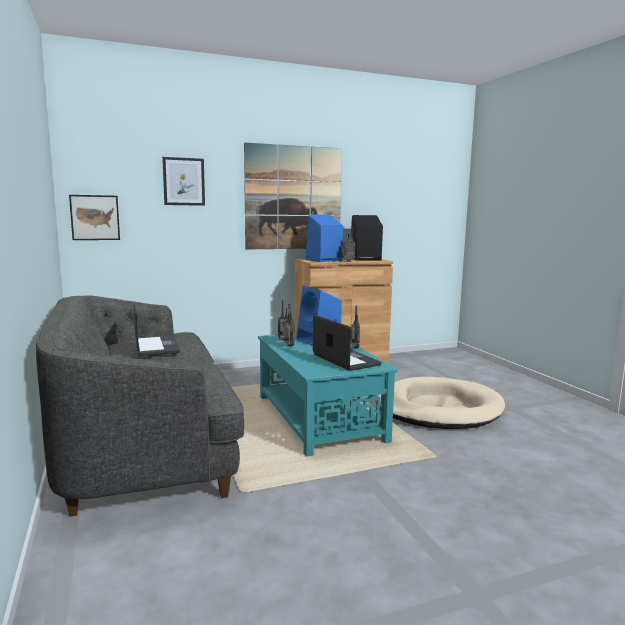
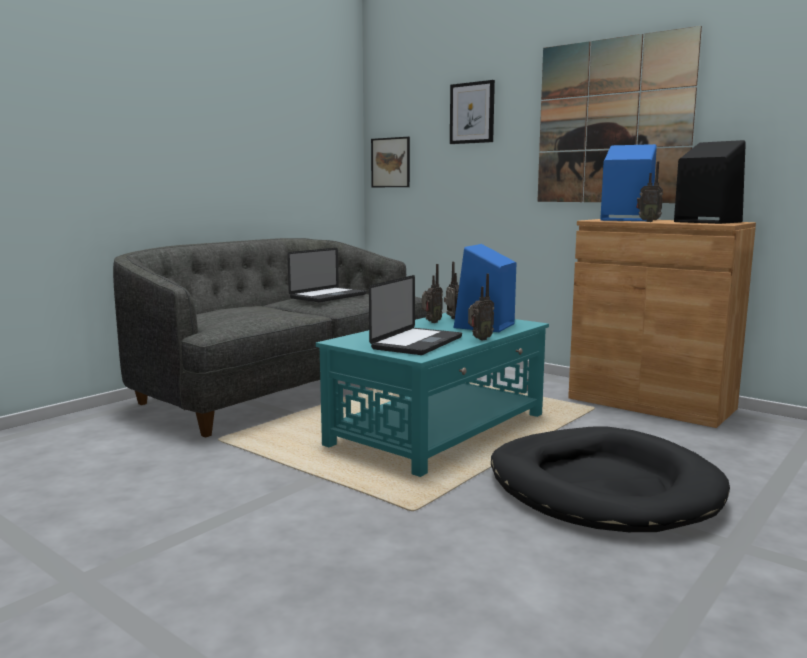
camera: 60 degrees right, 0 degrees up
beige dog bed [376,377,505,429] -> black dog bed [491,426,730,532]

